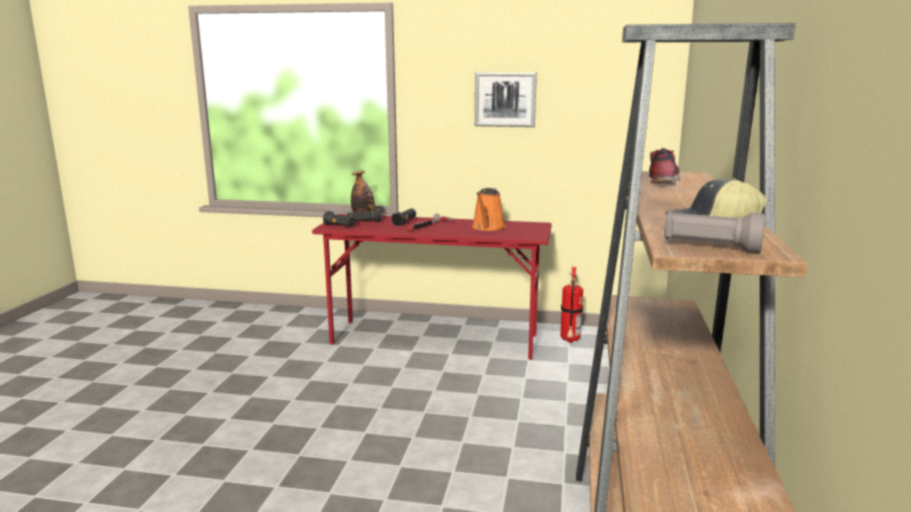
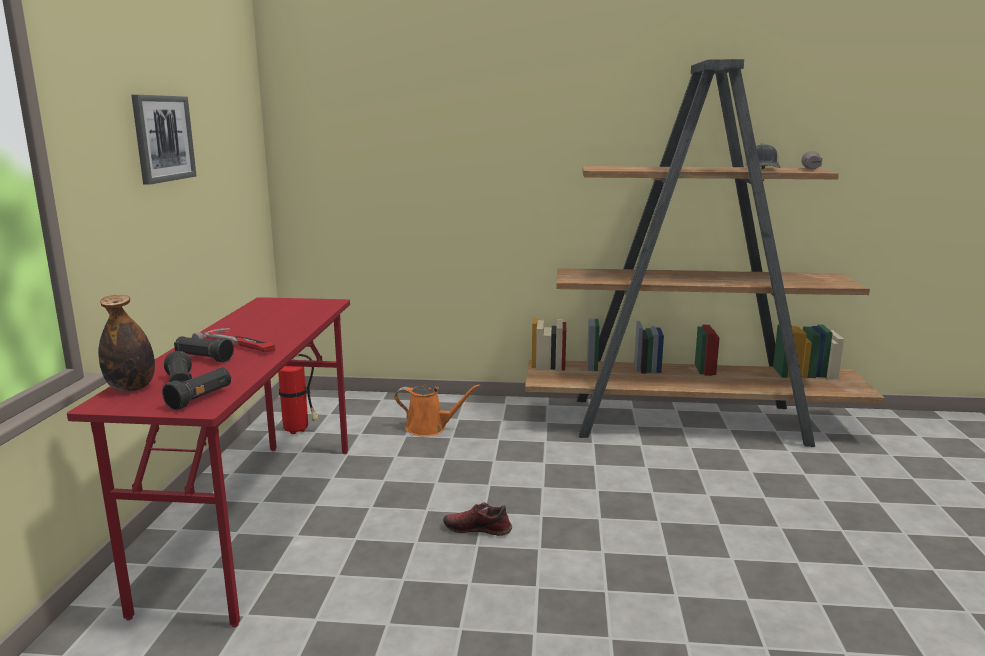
camera: 95 degrees left, 0 degrees up
orange watering can [472,188,506,231] -> orange watering can moved to [395,384,480,436]
shoe [649,148,680,183] -> shoe moved to [443,503,512,536]

